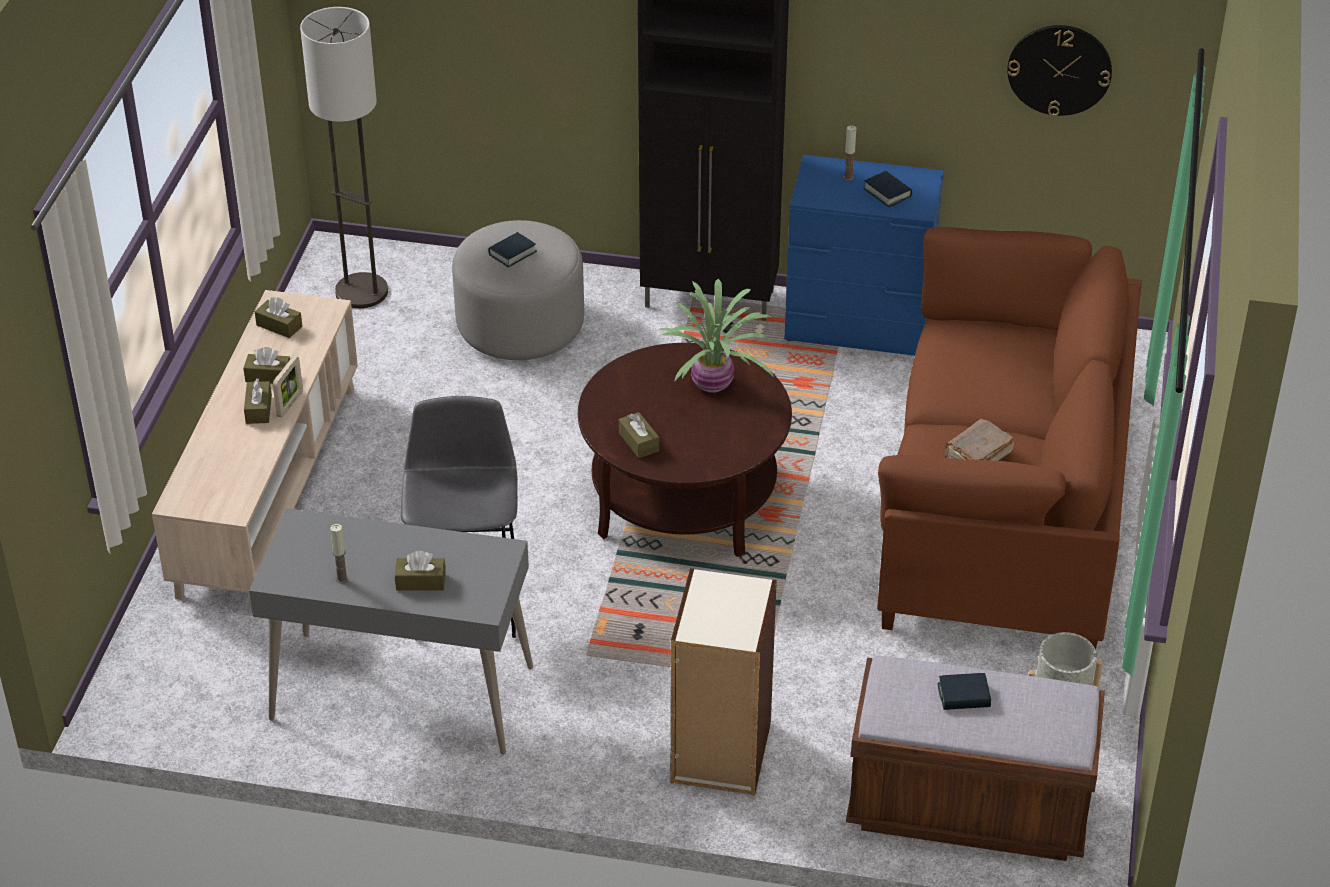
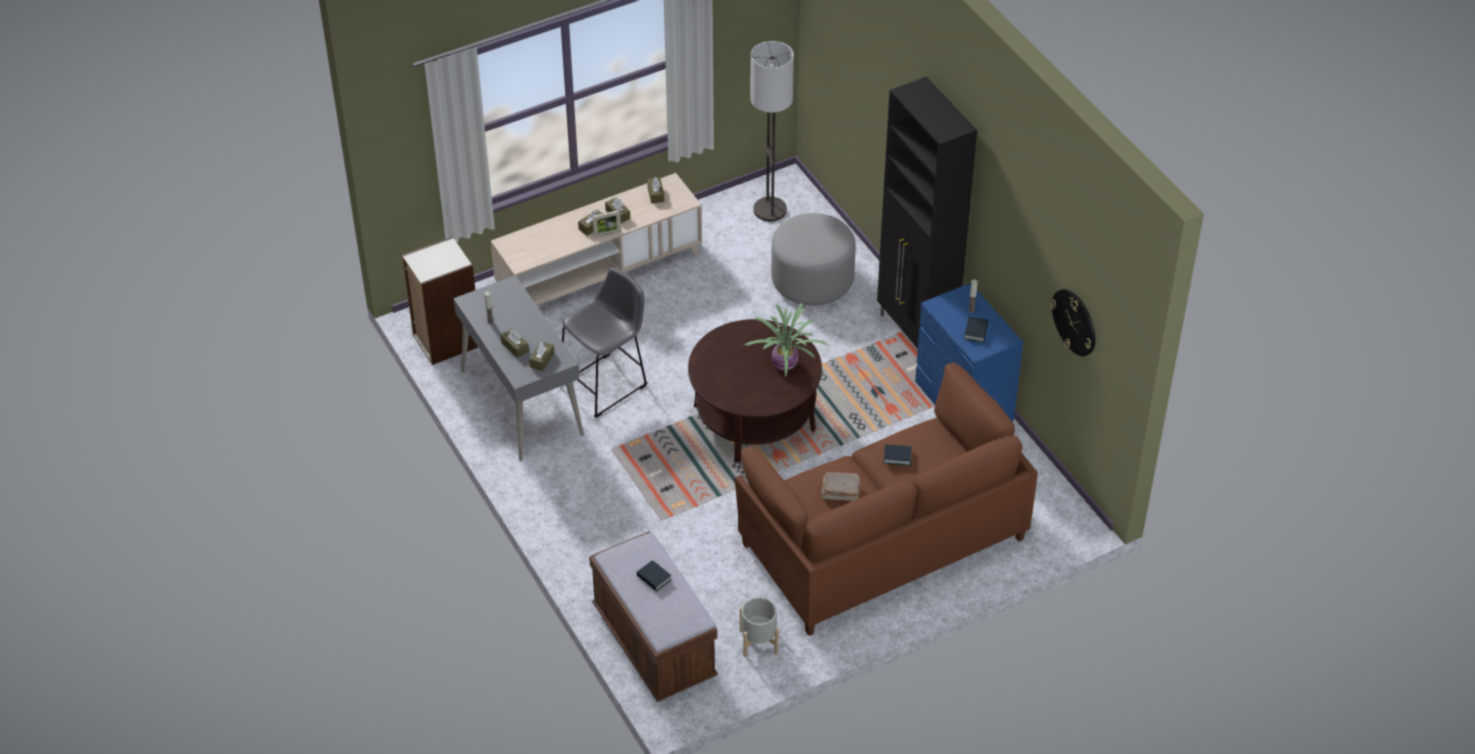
camera: 50 degrees right, 5 degrees up
book [488,232,537,267] -> book moved to [884,444,912,466]
brown tissue box [619,412,659,458] -> brown tissue box moved to [529,341,554,371]
bookcase [671,568,777,796] -> bookcase moved to [402,237,478,365]

